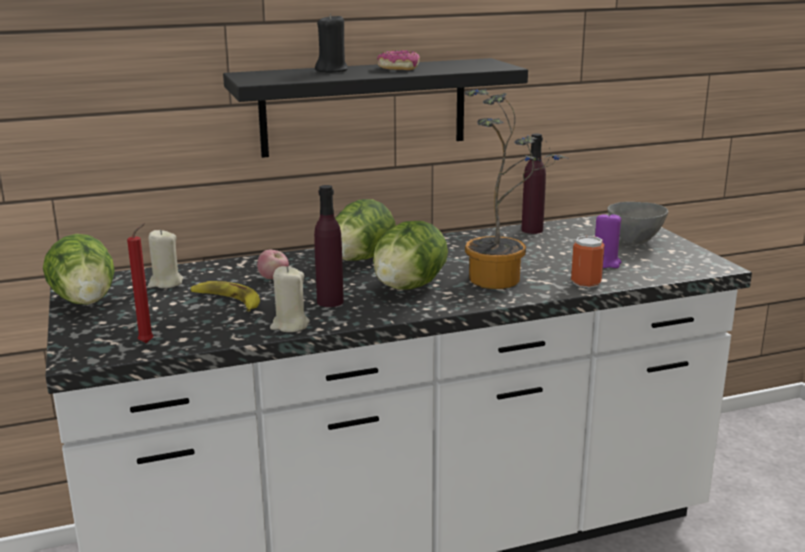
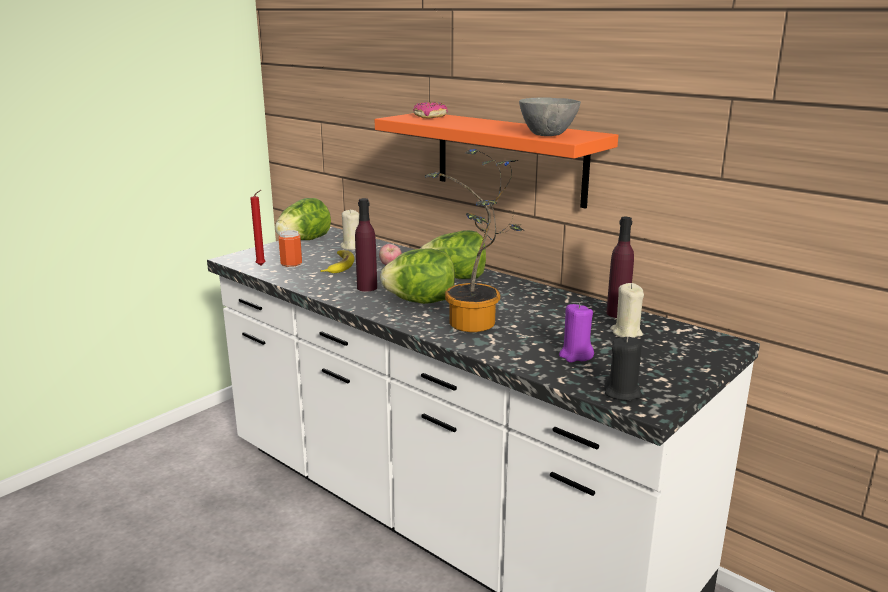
camera: 60 degrees right, 0 degrees up
black shelf [223,58,528,158] -> orange shelf [374,113,618,209]
beige candle [270,266,310,332] -> beige candle moved to [610,283,644,338]
black candle [315,13,348,72] -> black candle moved to [604,336,642,401]
donut [377,50,420,70] -> donut moved to [413,102,448,119]
can [571,236,604,288] -> can moved to [279,230,302,268]
grey bowl [608,202,668,244] -> grey bowl moved to [519,97,581,136]

